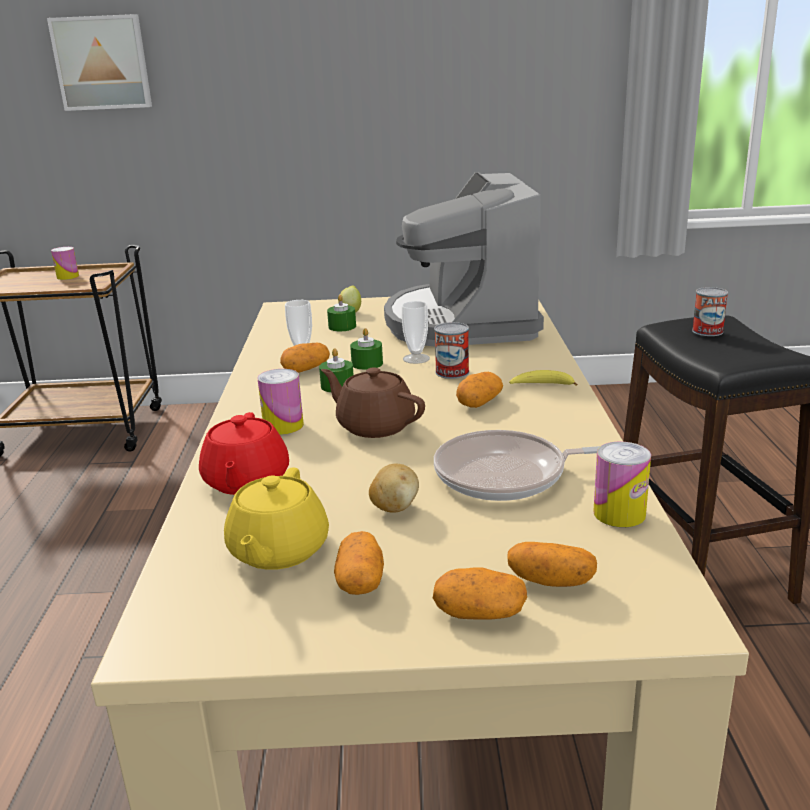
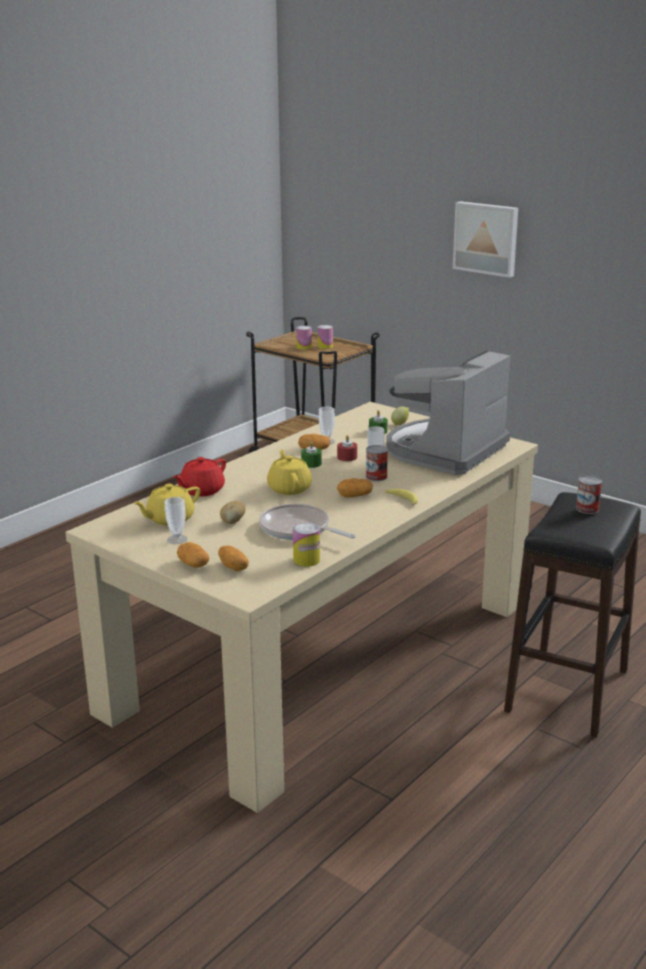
camera: 40 degrees right, 0 degrees up
picture [47,14,152,111] -> picture moved to [453,201,518,278]
can [258,369,304,435] -> can moved to [296,326,312,350]
brown teapot [321,367,425,438] -> yellow teapot [267,449,312,495]
potato [334,531,384,595] -> cup [165,497,187,544]
green candle [350,328,383,370] -> red candle [337,435,357,461]

